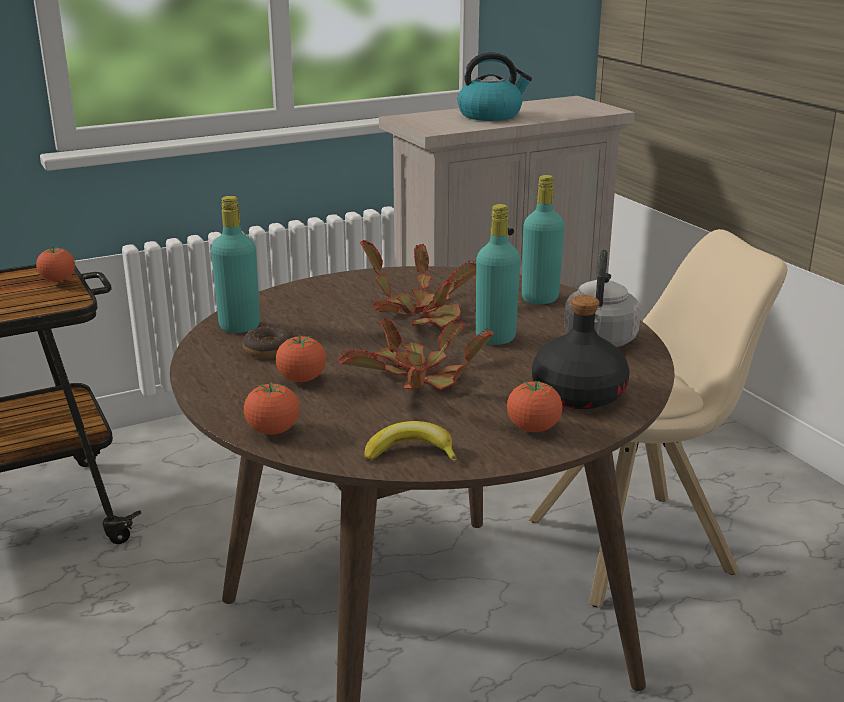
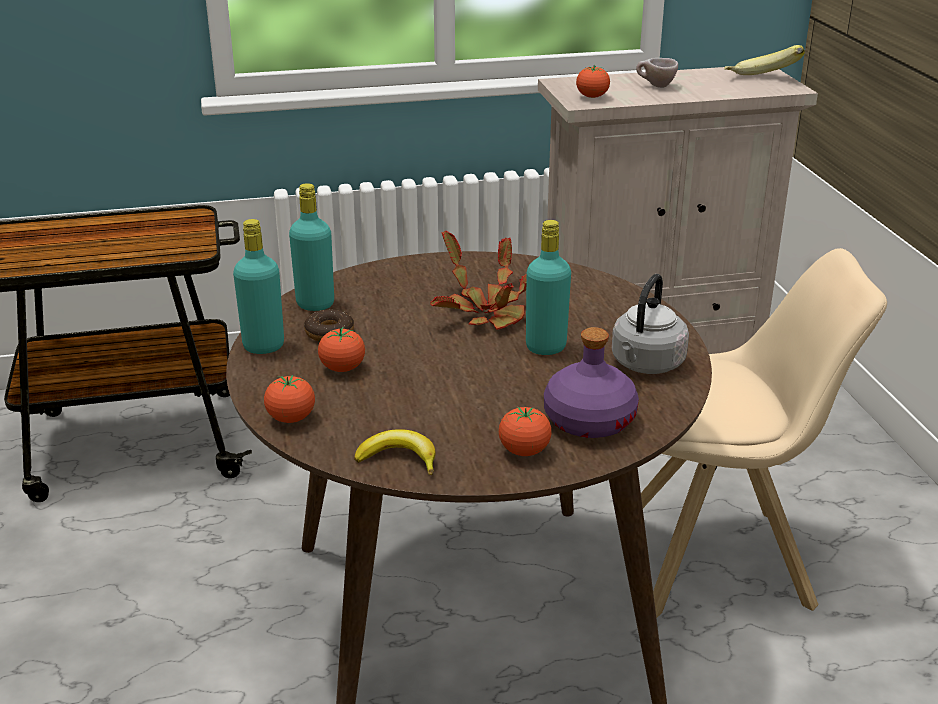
camera: 15 degrees right, 5 degrees up
tomato [36,247,75,281] -> tomato moved to [576,65,610,98]
potted plant [338,318,494,390] -> none
kettle [458,52,532,121] -> beige cup [636,58,678,88]
turquoise bottle [522,175,564,304] -> turquoise bottle moved to [233,219,284,354]
black bottle [532,295,630,409] -> purple bottle [544,327,639,438]
none -> banana [724,45,805,75]

